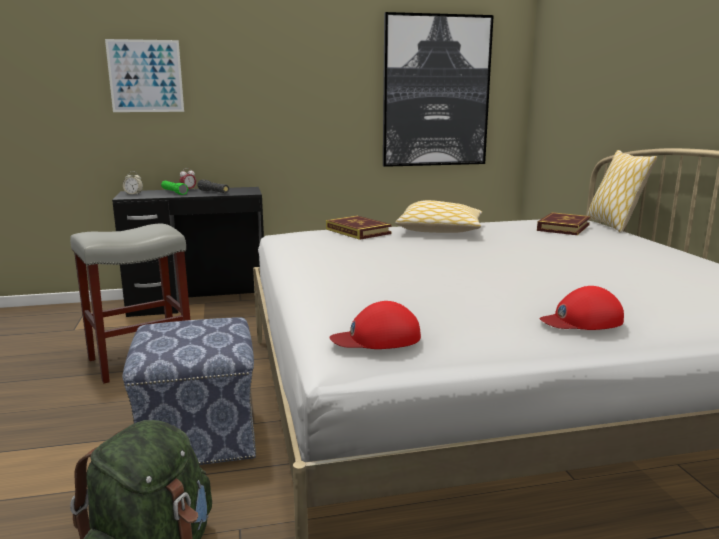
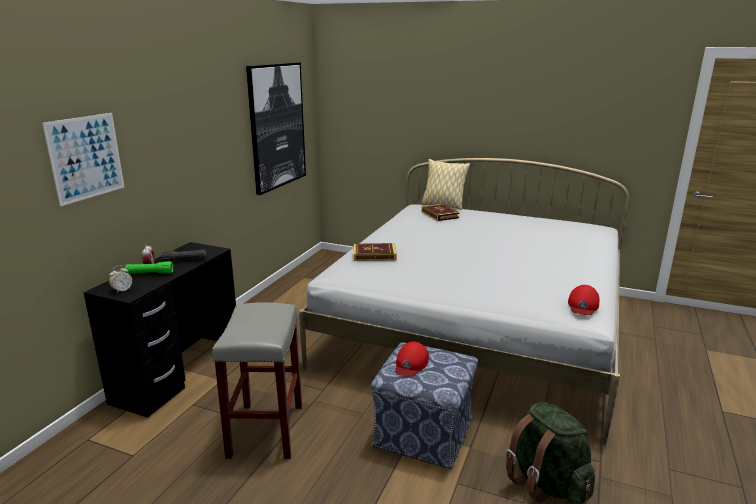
camera: 55 degrees left, 5 degrees up
pillow [395,200,482,233] -> none
red cap [540,286,624,330] -> red cap moved to [395,342,429,377]

